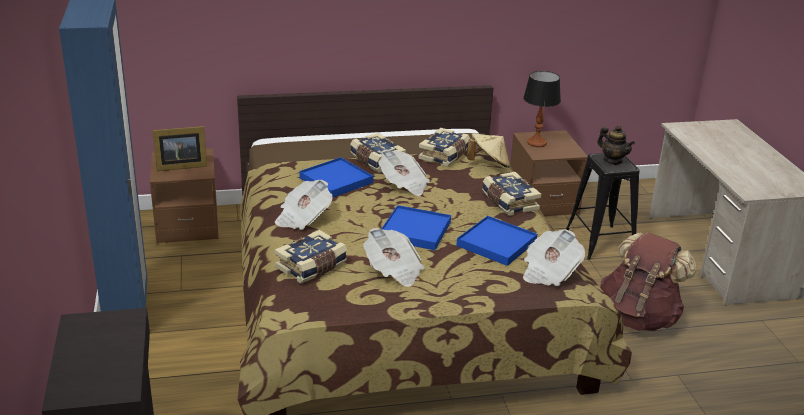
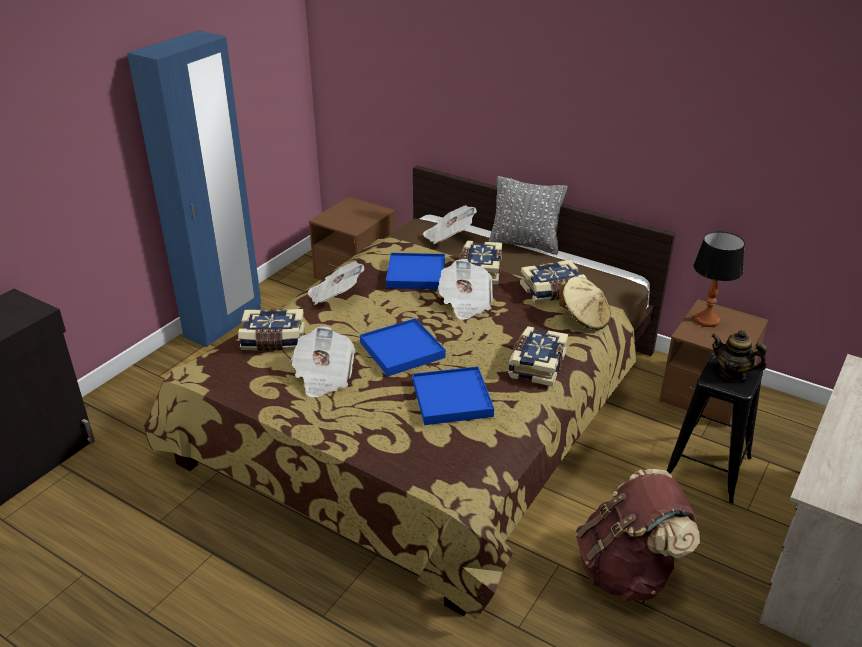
camera: 45 degrees right, 5 degrees up
picture frame [152,126,207,171] -> none
newspaper [523,230,585,286] -> newspaper moved to [423,205,477,244]
teapot [597,125,635,164] -> teapot turned 120 degrees clockwise [711,330,767,381]
none -> grey pillow [488,176,567,255]

